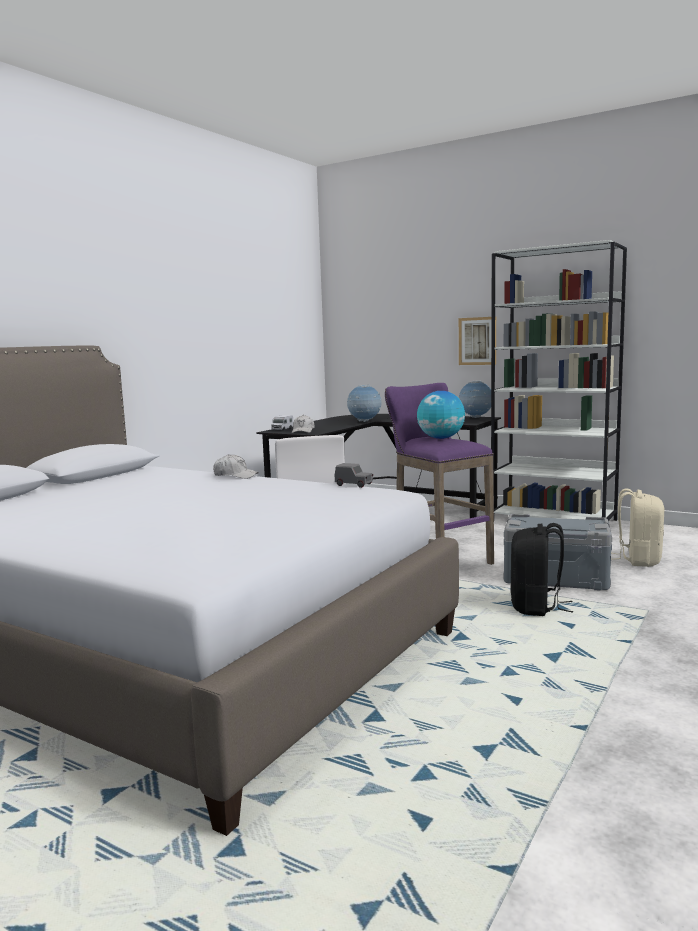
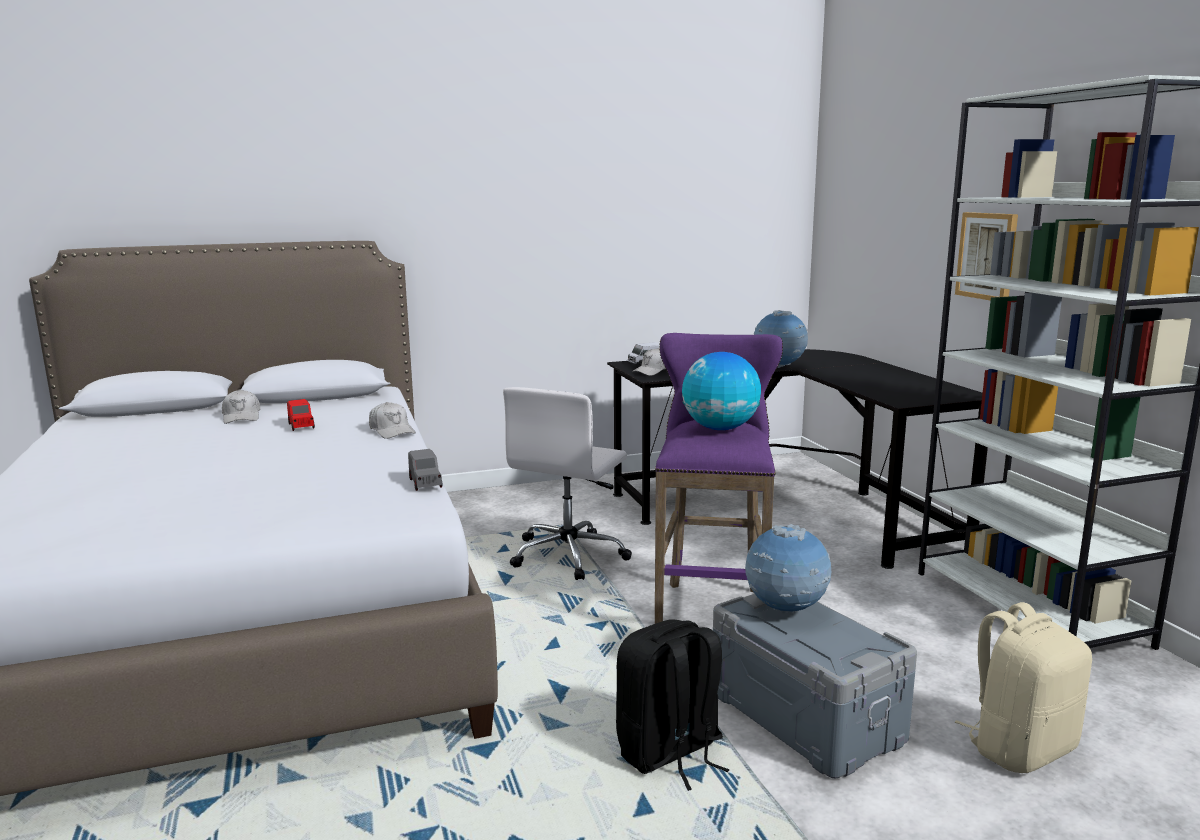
camera: 40 degrees right, 5 degrees up
globe [459,381,491,418] -> globe moved to [745,524,831,613]
none -> white cap [222,389,260,424]
none -> red toy car [287,399,315,431]

